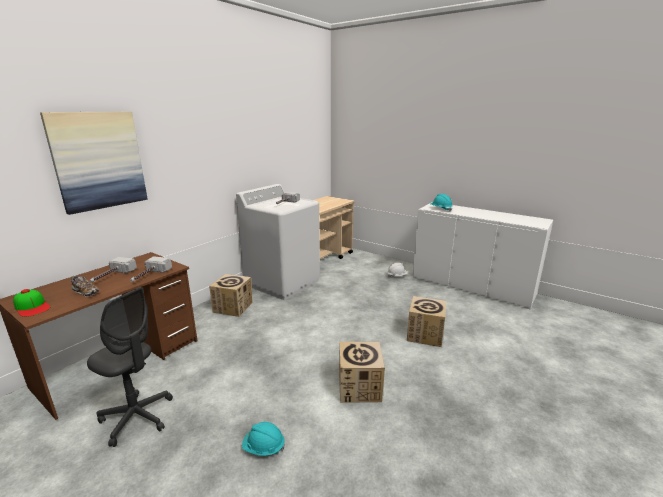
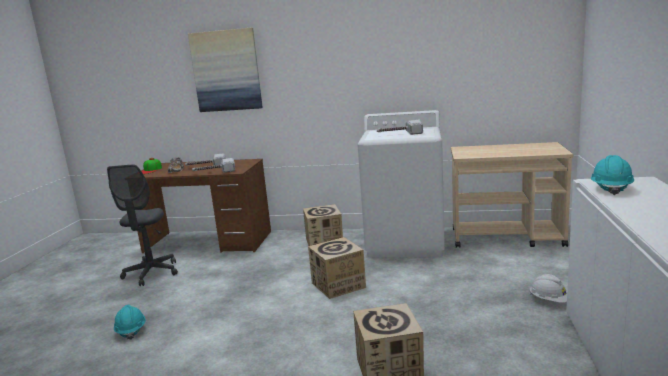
camera: 65 degrees right, 5 degrees down
cardboard box [339,342,385,403] -> cardboard box moved to [308,237,366,299]

